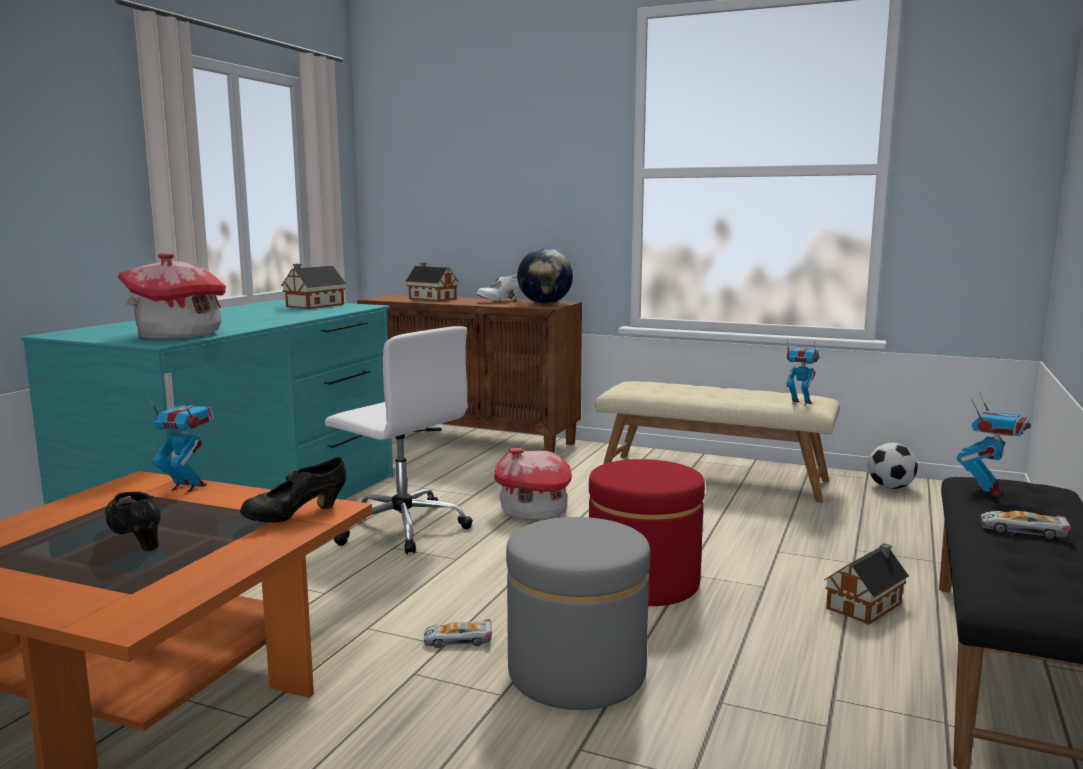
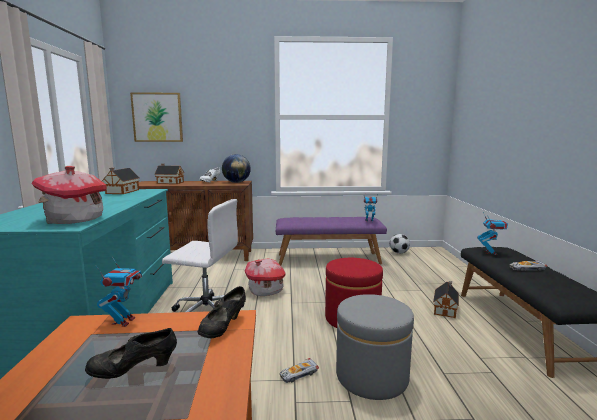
camera: 25 degrees left, 0 degrees up
black shoe [105,491,161,552] -> black shoe turned 45 degrees counterclockwise [85,328,177,379]
toy robot [148,397,214,492] -> toy robot turned 105 degrees clockwise [96,257,142,327]
beige bench [595,381,840,503] -> purple bench [276,217,387,266]
none -> picture [130,93,183,142]

